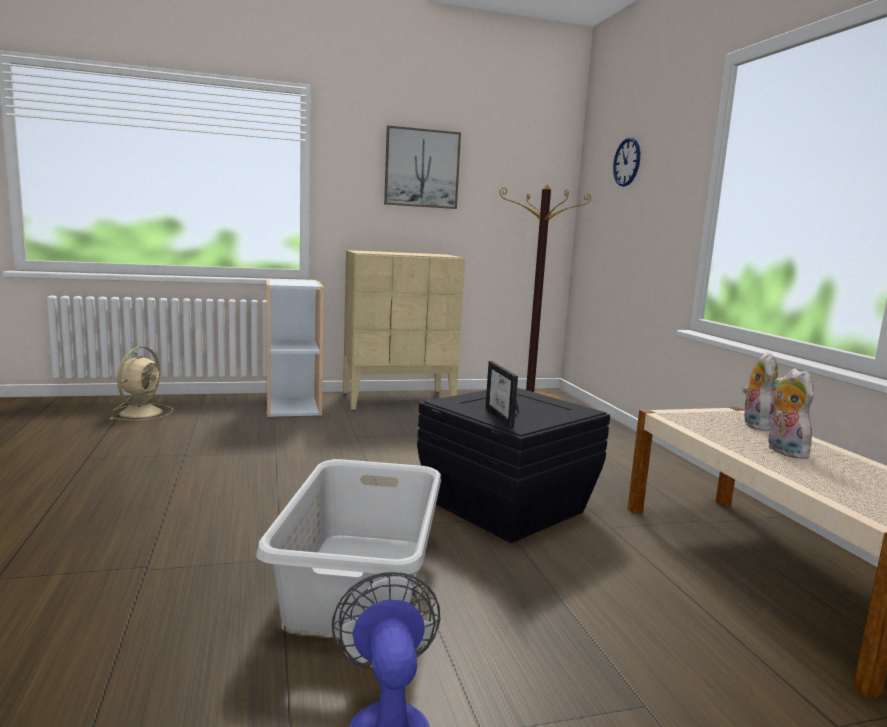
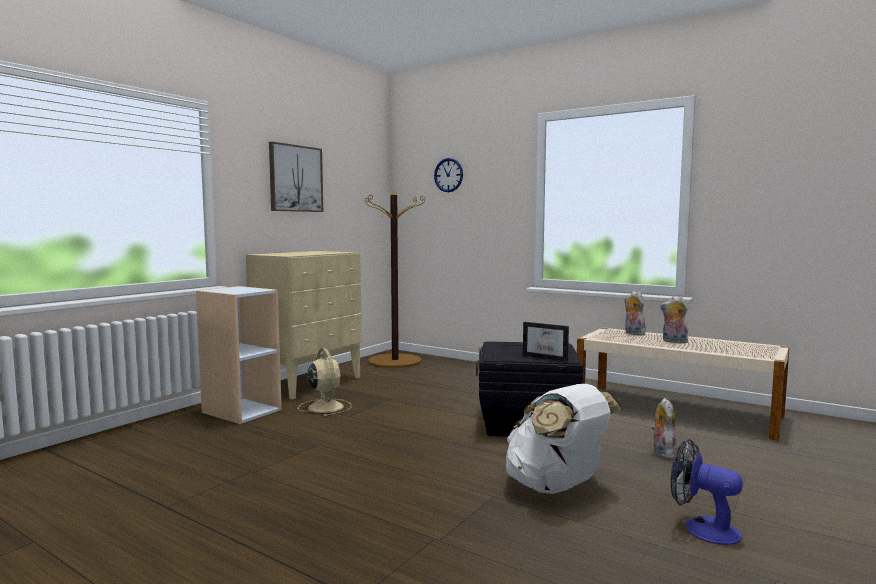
camera: 40 degrees left, 5 degrees down
beige fan [109,347,173,420] -> beige fan moved to [298,348,351,417]
grey laundry basket [256,459,441,634] -> white backpack [506,384,621,494]
none -> plush toy [651,398,677,459]

